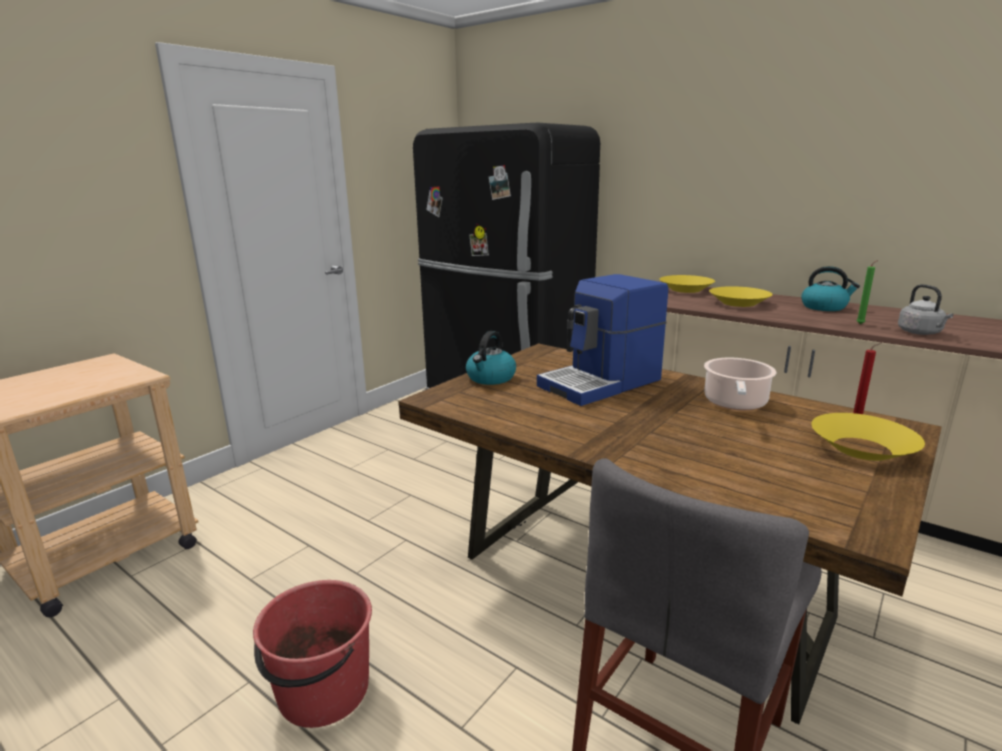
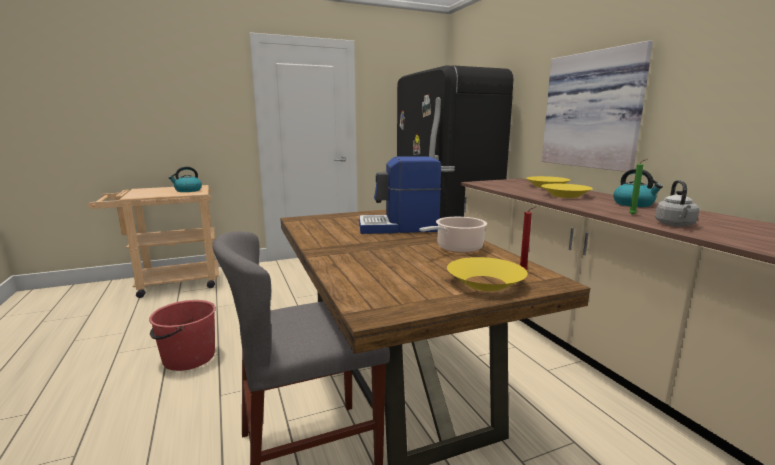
camera: 30 degrees right, 5 degrees down
kettle [466,331,516,385] -> kettle moved to [169,166,202,192]
none -> picture [542,41,653,172]

